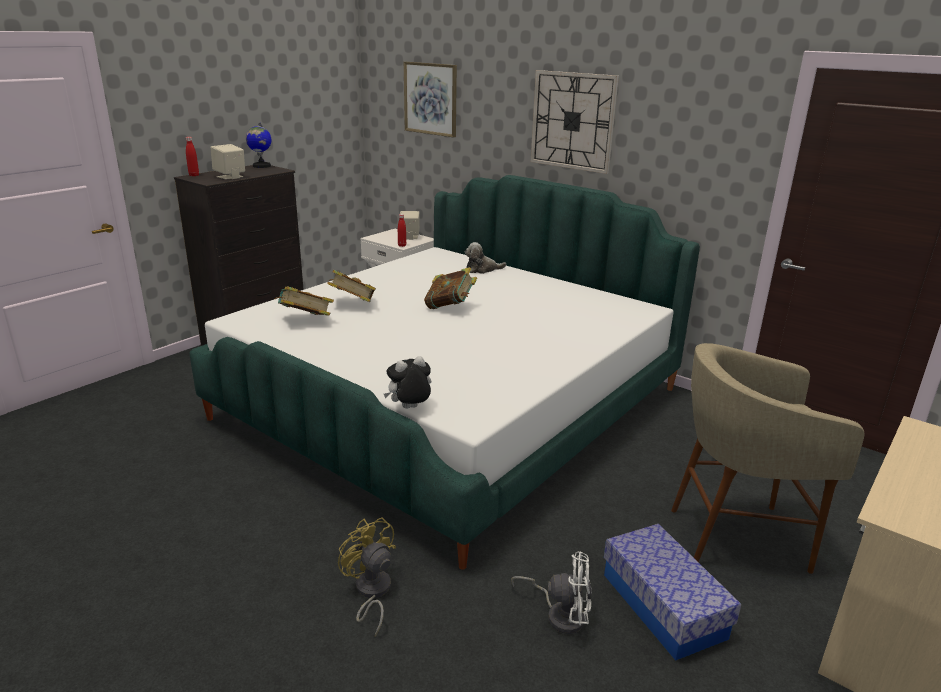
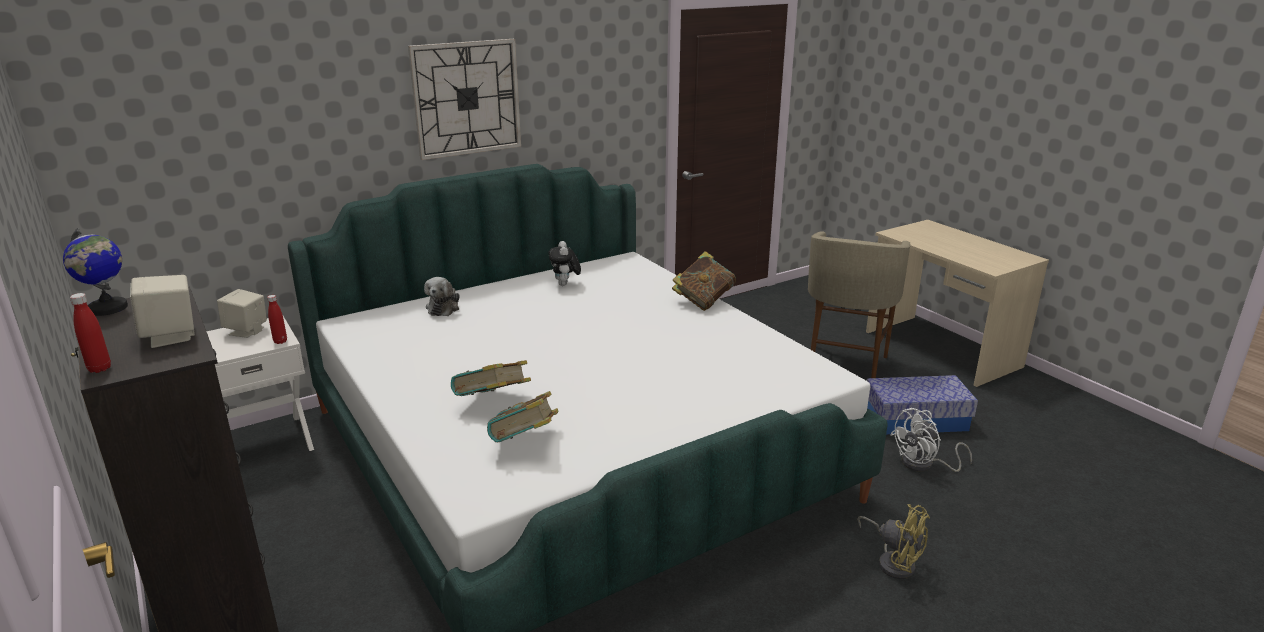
camera: 70 degrees left, 0 degrees up
yellow fan [338,517,396,637] -> yellow fan turned 120 degrees counterclockwise [857,504,930,579]
plush toy [384,356,431,409] -> plush toy moved to [548,241,581,286]
picture [404,62,457,137] -> none
book [424,267,477,309] -> book moved to [672,251,736,311]
white fan [511,552,592,634] -> white fan turned 150 degrees counterclockwise [890,408,972,472]

